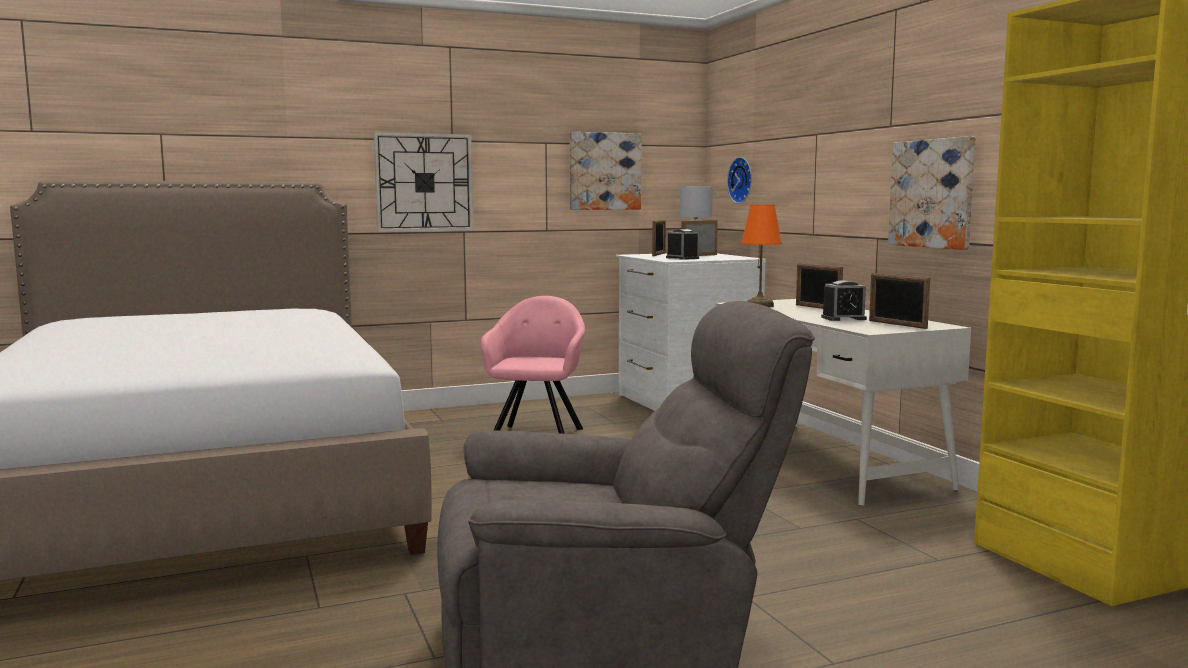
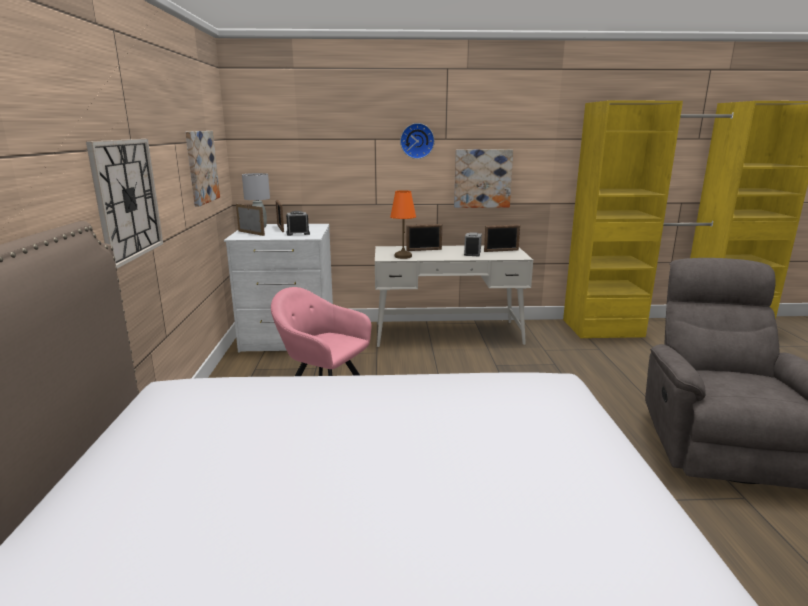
camera: 70 degrees left, 10 degrees up
wall clock [727,157,752,204] -> wall clock moved to [400,123,435,159]

